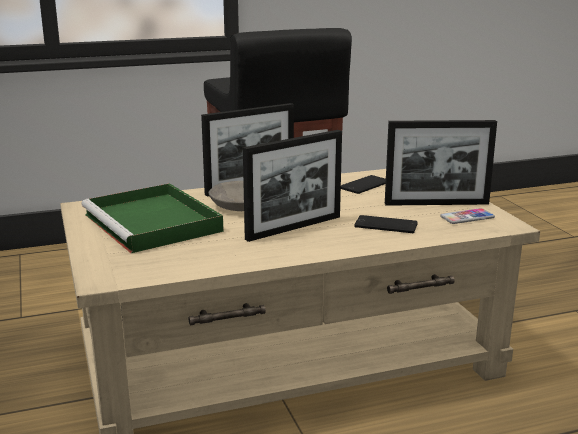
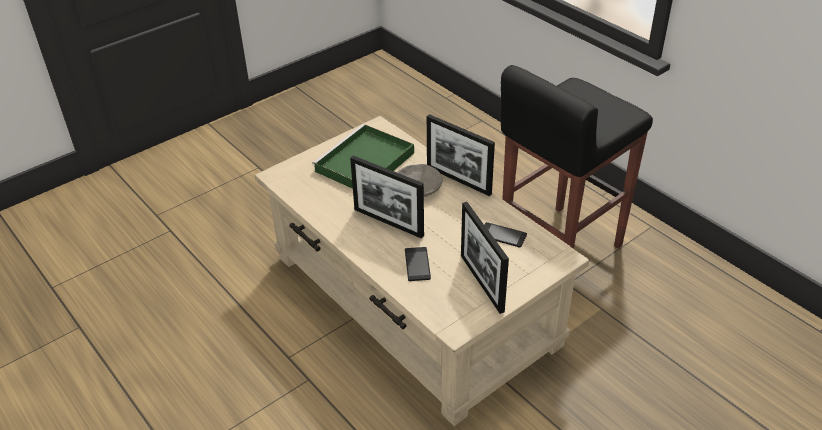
camera: 70 degrees right, 20 degrees up
phone [440,208,495,224] -> none

